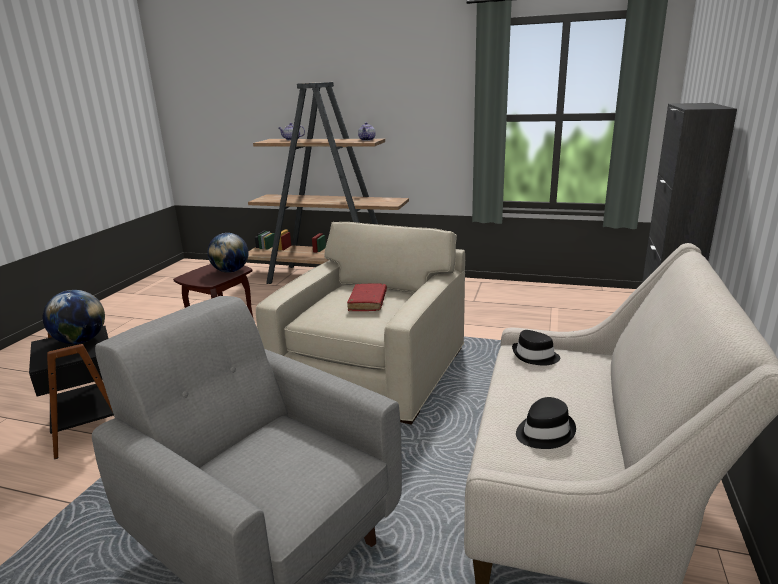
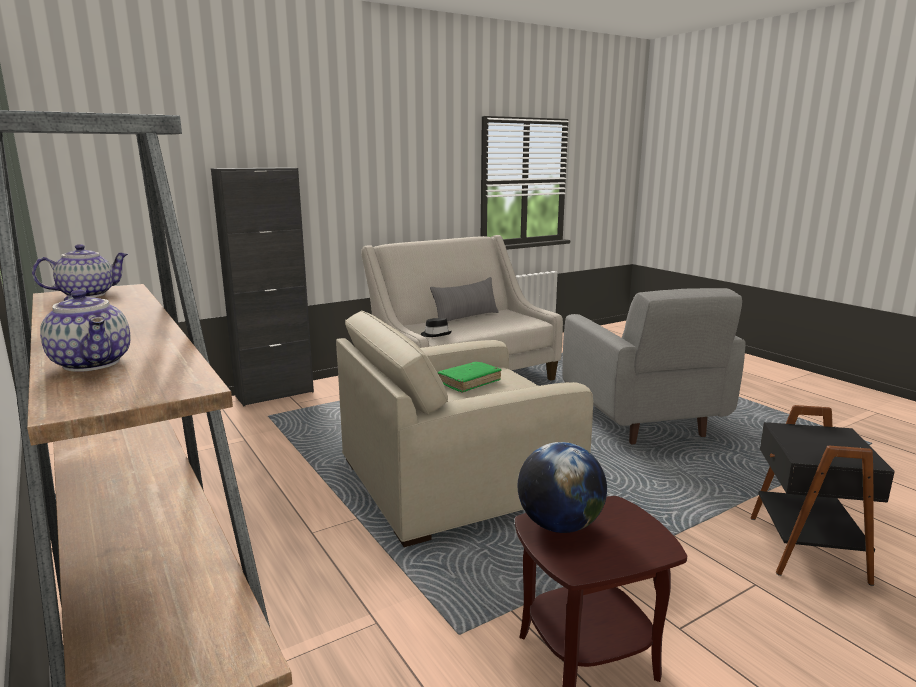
camera: 140 degrees left, 5 degrees down
globe [43,290,105,344] -> none
red book [347,283,387,311] -> green book [437,362,501,392]
black hat [516,397,576,449] -> none
none -> grey pillow [430,277,499,321]

